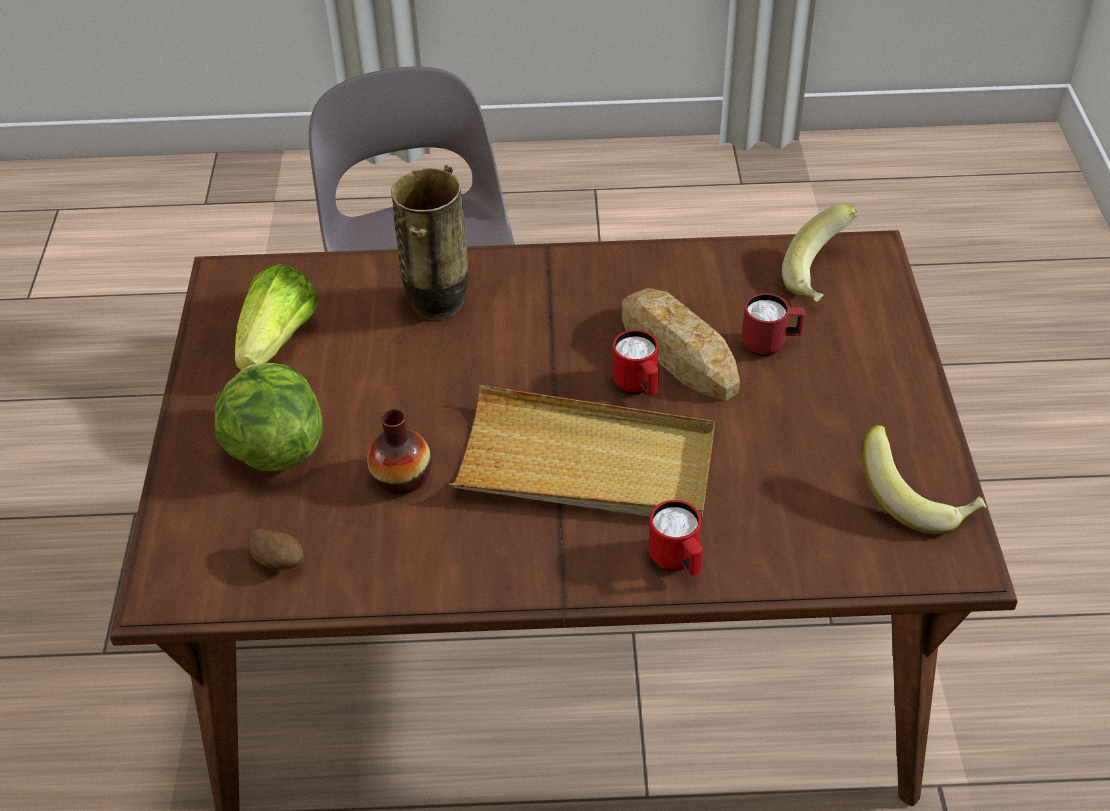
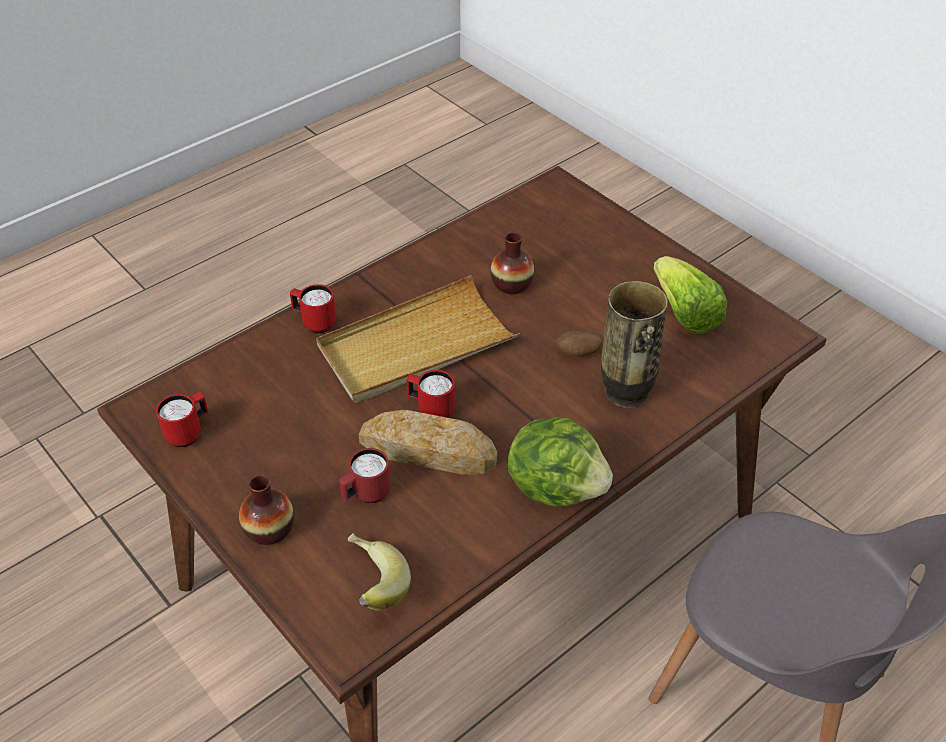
camera: 140 degrees right, 0 degrees up
lettuce [215,363,323,471] -> lettuce moved to [508,418,613,507]
potato [247,529,304,570] -> potato moved to [557,331,603,357]
banana [861,425,986,534] -> red mug [156,392,209,447]
none -> vase [239,475,294,545]

